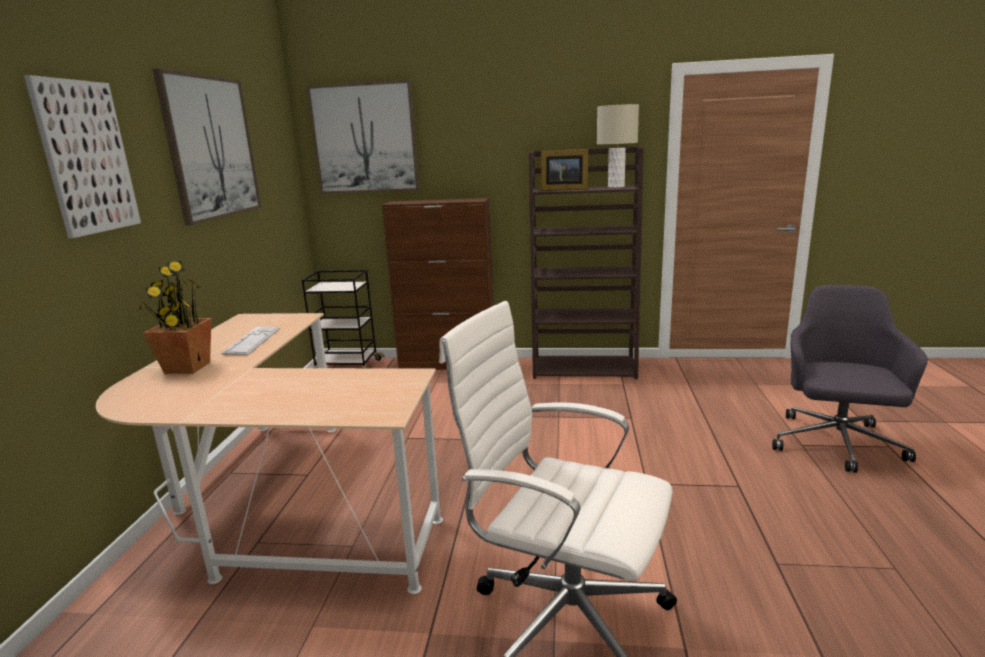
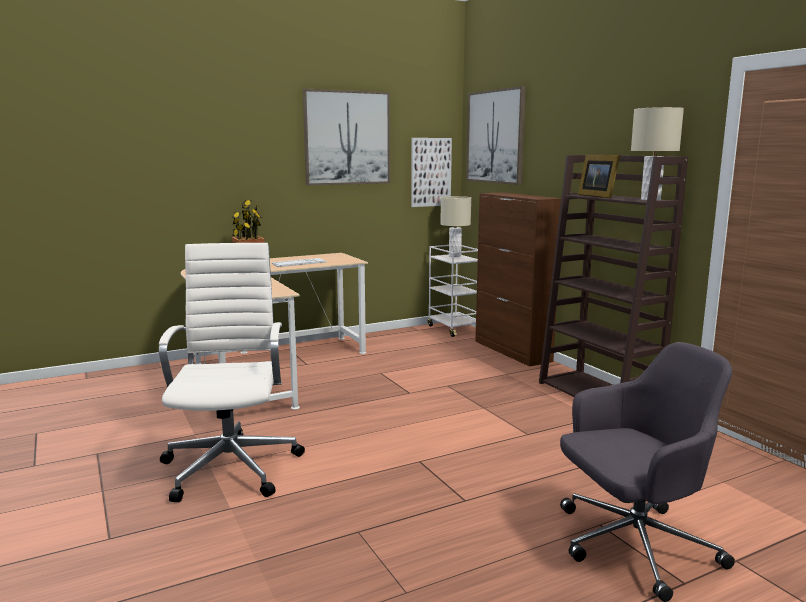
camera: 55 degrees right, 5 degrees down
picture [24,75,141,238] -> picture moved to [411,138,452,207]
black cart [302,270,385,368] -> white cart [427,245,478,337]
none -> beige table lamp [440,196,471,257]

